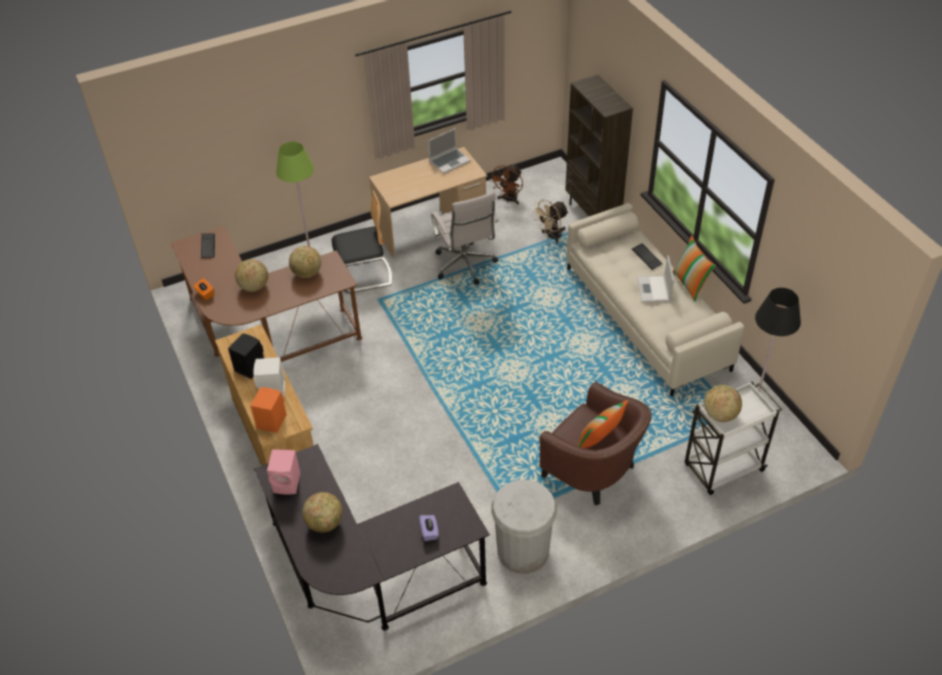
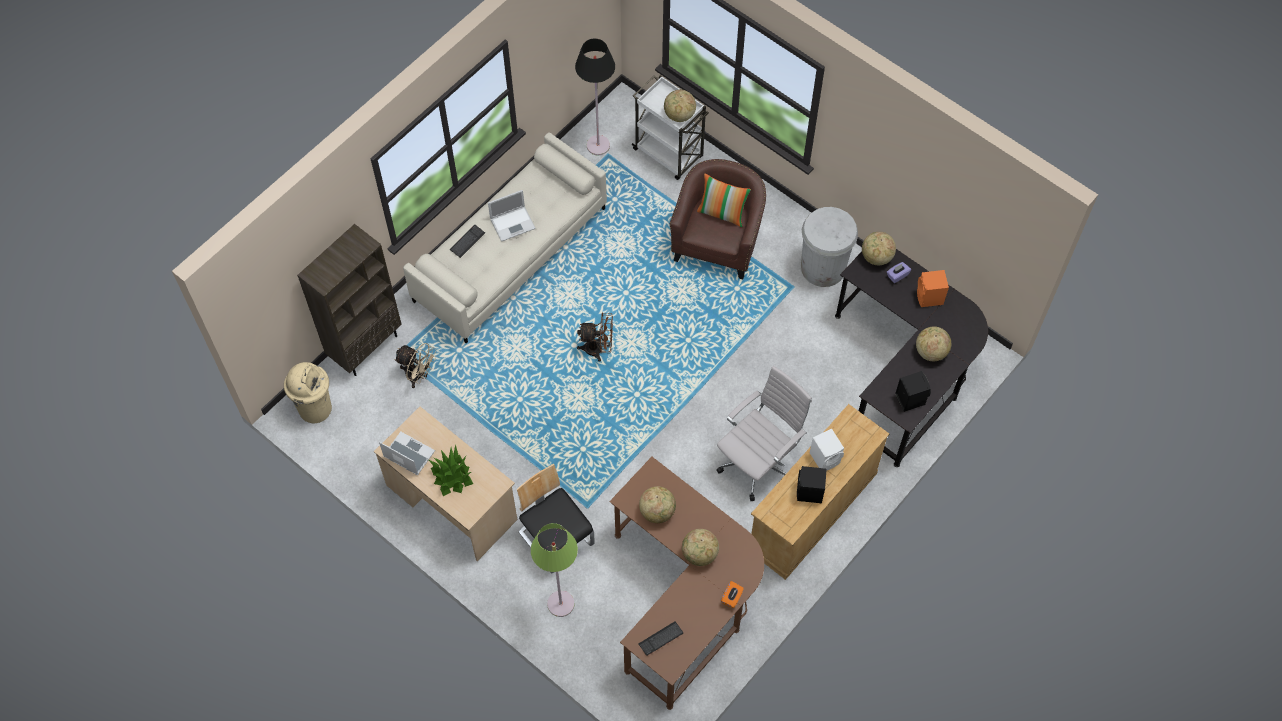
camera: 115 degrees left, 15 degrees up
orange speaker [250,387,287,433] -> orange speaker moved to [917,270,949,307]
pink speaker [267,449,301,494] -> black speaker [895,371,931,412]
white office chair [431,192,499,285] -> white office chair moved to [716,366,812,501]
brown fan [489,164,523,205] -> brown fan moved to [577,313,613,361]
pillow [672,236,716,302] -> none
none -> beige trash can [284,362,332,423]
none -> potted plant [429,445,473,496]
none -> globe [862,232,896,265]

